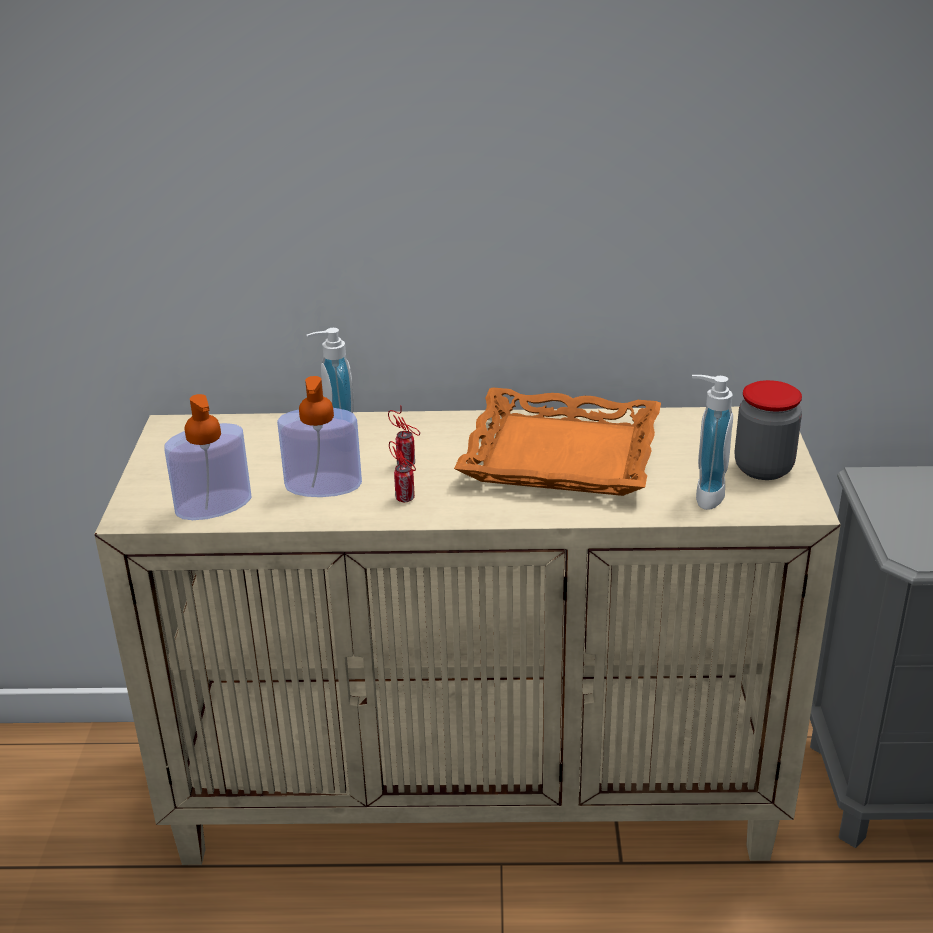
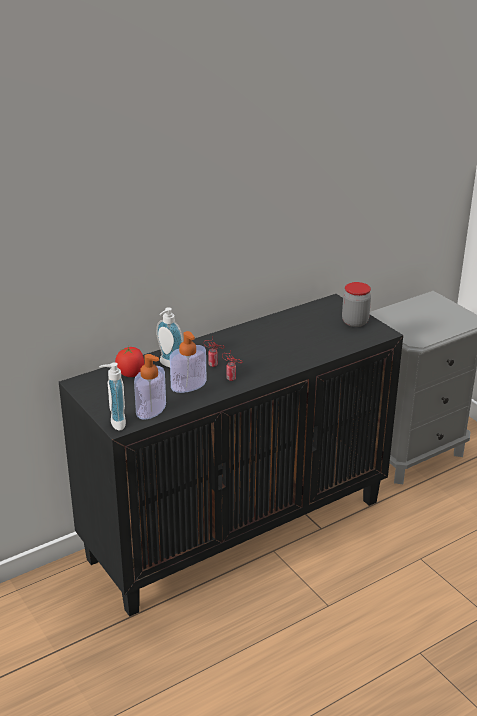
camera: 35 degrees left, 0 degrees up
beige cabinet [94,407,841,865] -> black cabinet [59,294,403,617]
orange tray [454,387,661,496] -> none
soap dispenser [692,375,733,510] -> soap dispenser moved to [99,362,126,430]
none -> tomato [115,346,144,377]

